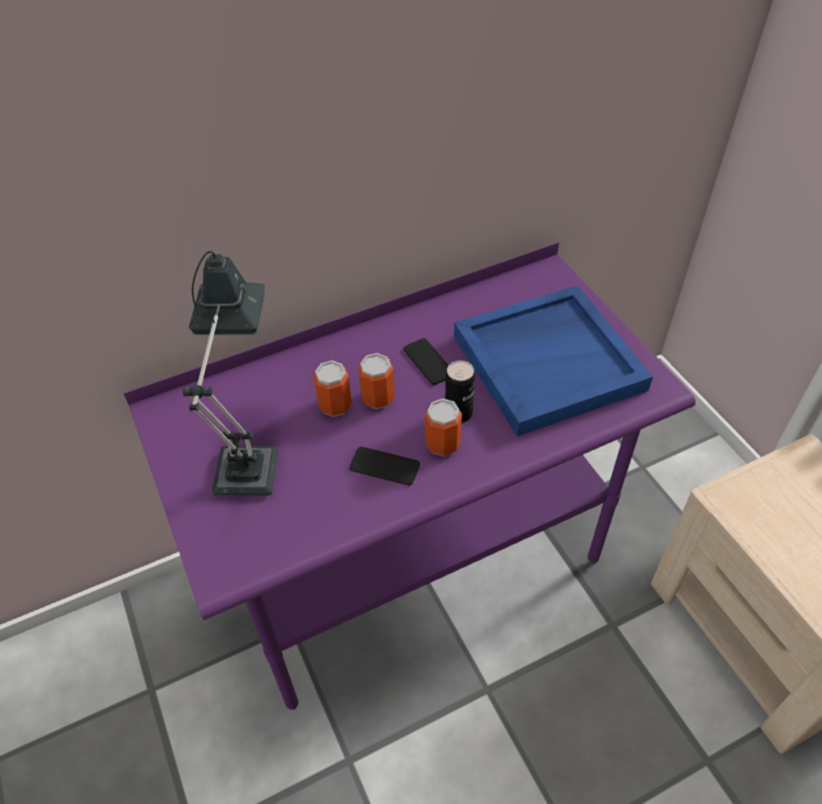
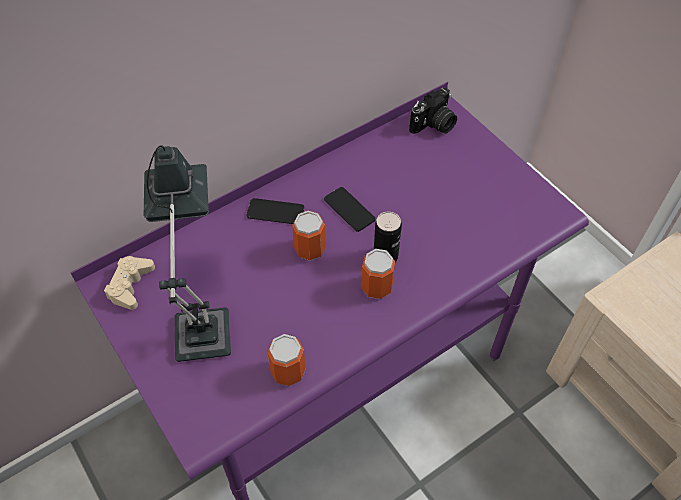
camera: 10 degrees left, 5 degrees up
can [313,360,352,417] -> can moved to [267,334,306,386]
phone [349,447,420,485] -> phone moved to [247,198,304,224]
blue tray [454,285,653,436] -> none
none -> beige game controller [104,256,155,310]
none -> camera [409,88,457,134]

